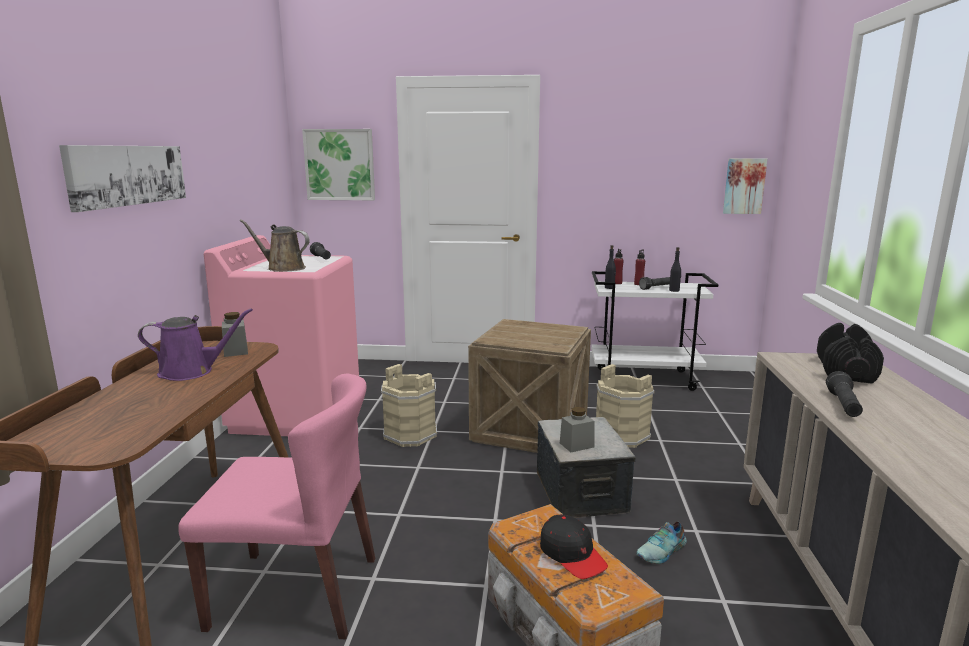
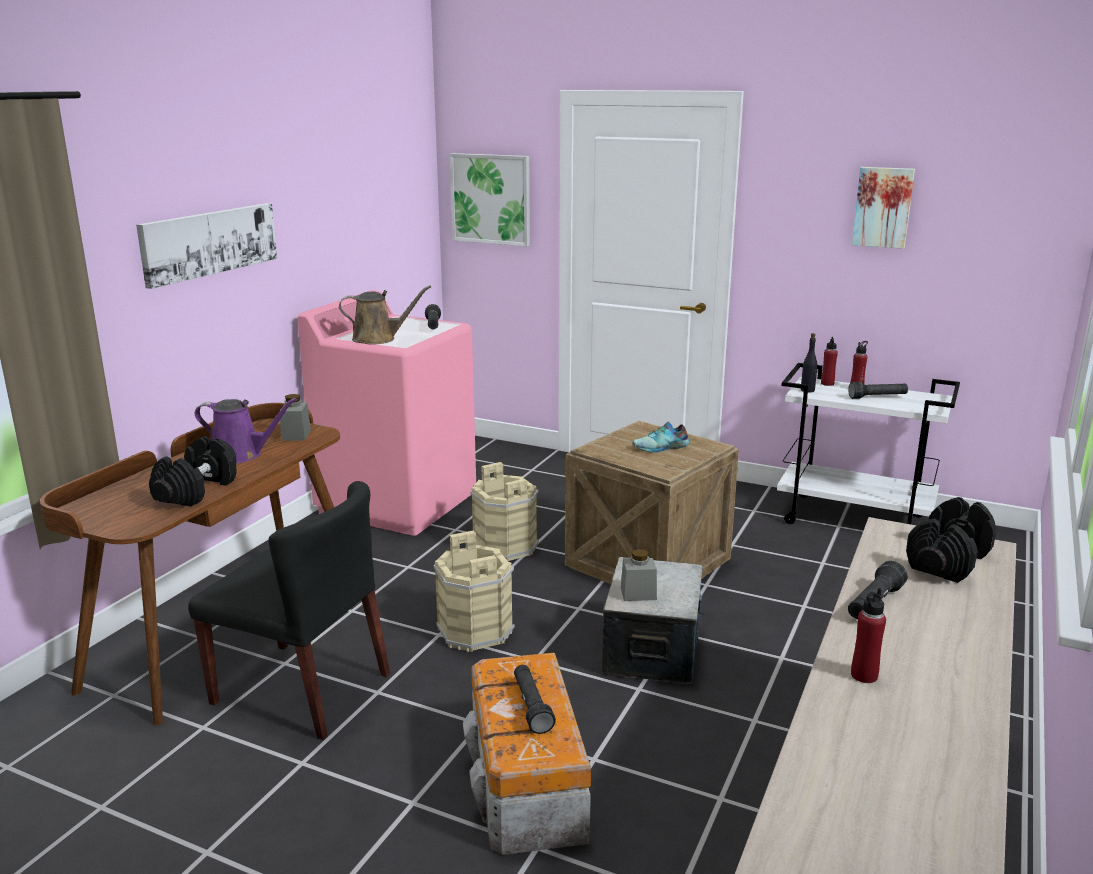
camera: 20 degrees right, 5 degrees up
pink chair [178,373,375,639] -> black chair [188,481,390,740]
brown watering can [240,220,310,272] -> brown watering can turned 135 degrees clockwise [339,285,431,344]
black cap [540,514,608,579] -> black flashlight [514,665,556,734]
beige bucket [596,364,655,448] -> beige bucket moved to [434,530,515,652]
shoe [637,522,687,564] -> shoe moved to [632,421,689,453]
black bottle [669,247,681,292] -> none
picture [723,158,767,214] -> picture moved to [852,167,915,249]
none -> black dumbbell [149,436,237,507]
none -> red bottle [851,588,886,683]

